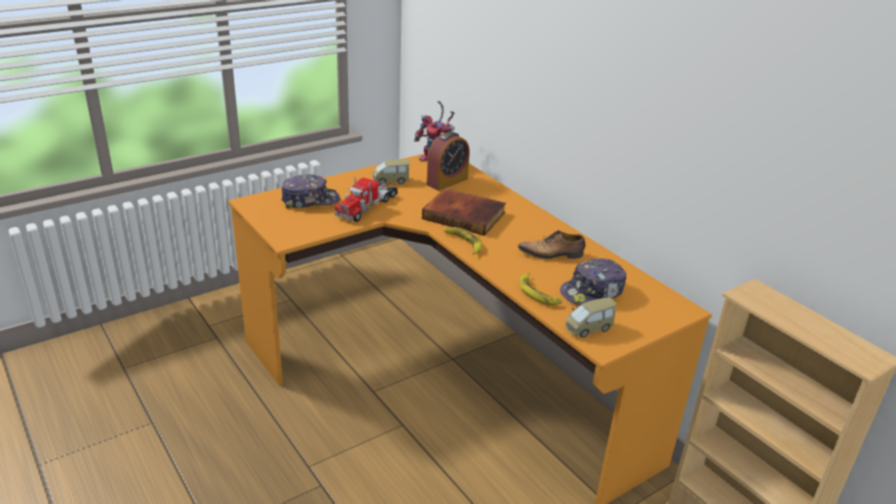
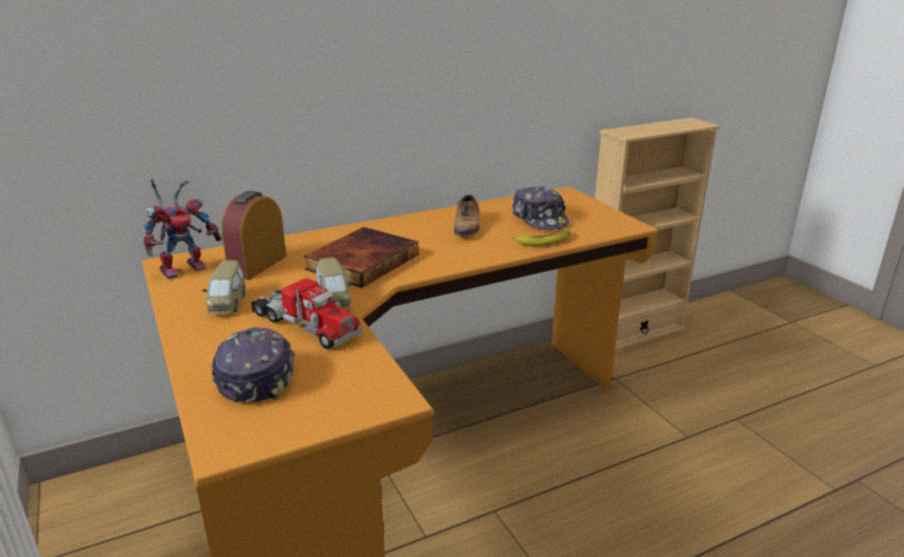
camera: 80 degrees left, 5 degrees down
alarm clock [427,132,470,191] -> alarm clock turned 120 degrees counterclockwise [221,191,286,279]
banana [444,227,483,254] -> none
toy car [565,297,617,338] -> toy car moved to [316,258,352,309]

